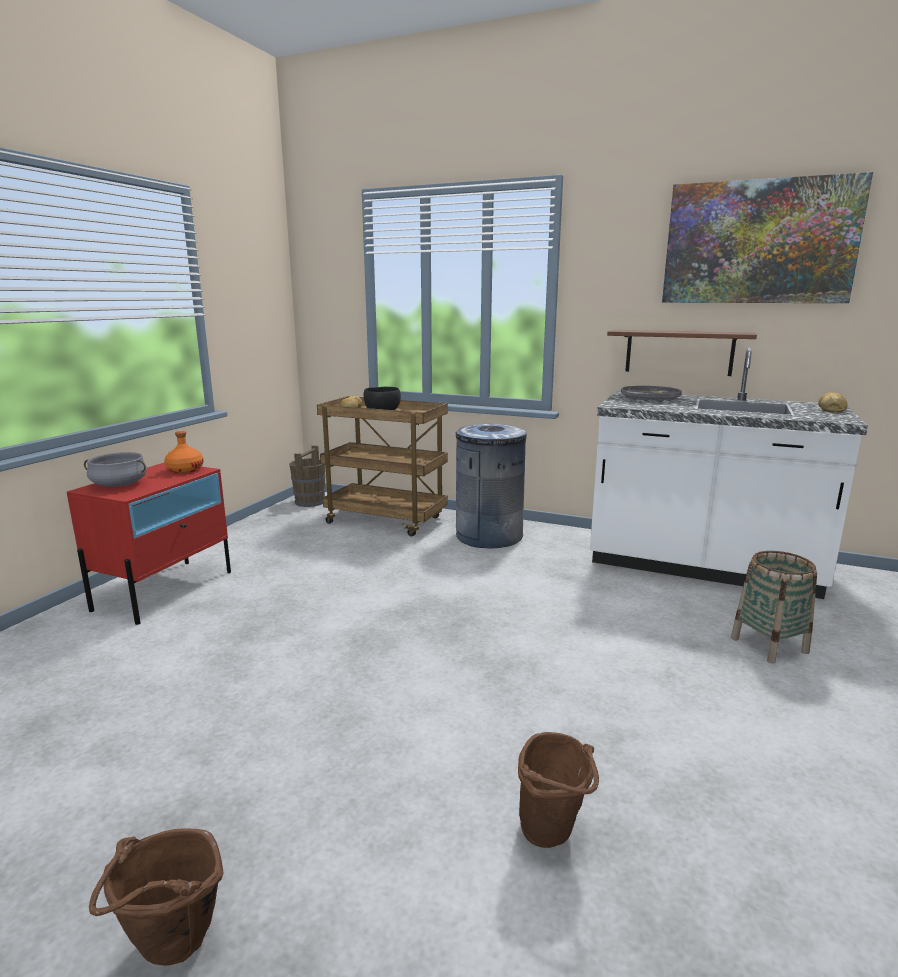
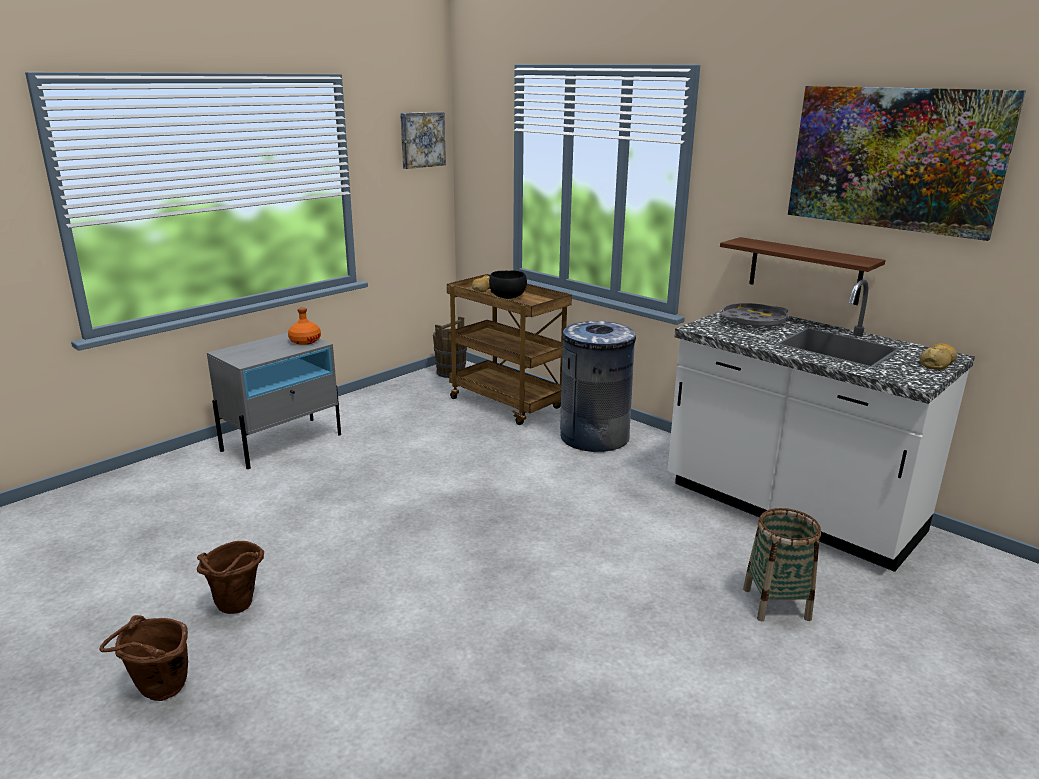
camera: 20 degrees right, 5 degrees up
red nightstand [67,462,231,625] -> grey nightstand [207,333,341,469]
grey cooking pot [84,452,147,487] -> none
brown bucket [518,732,599,848] -> brown bucket moved to [197,541,264,614]
none -> picture [400,112,446,169]

